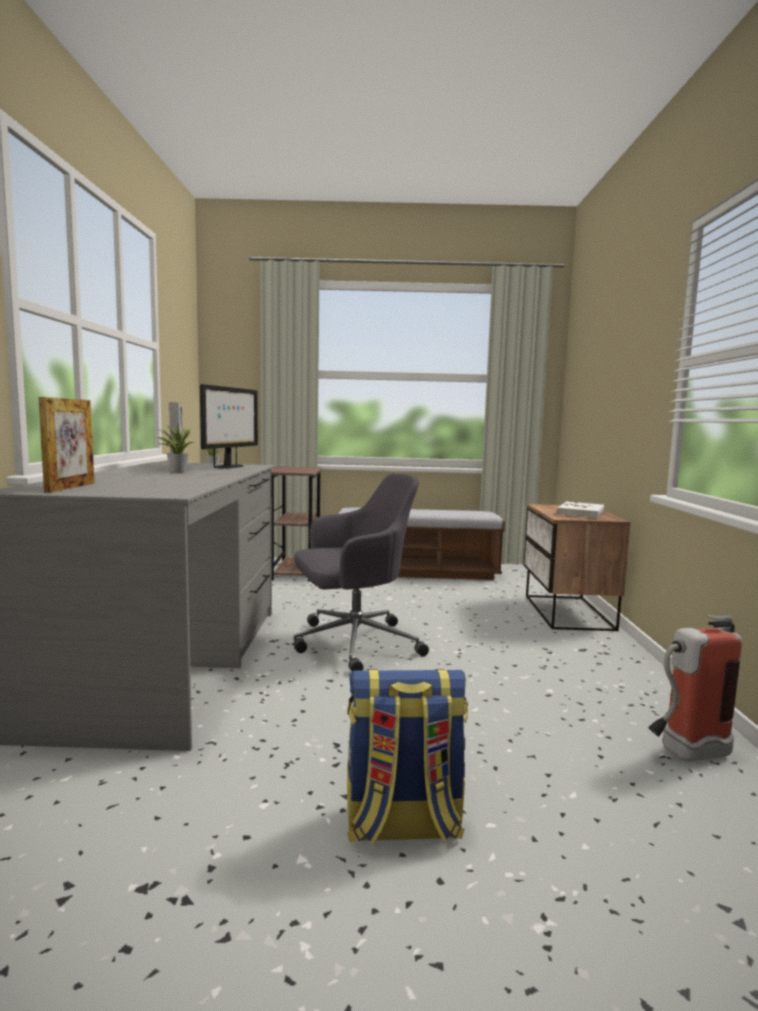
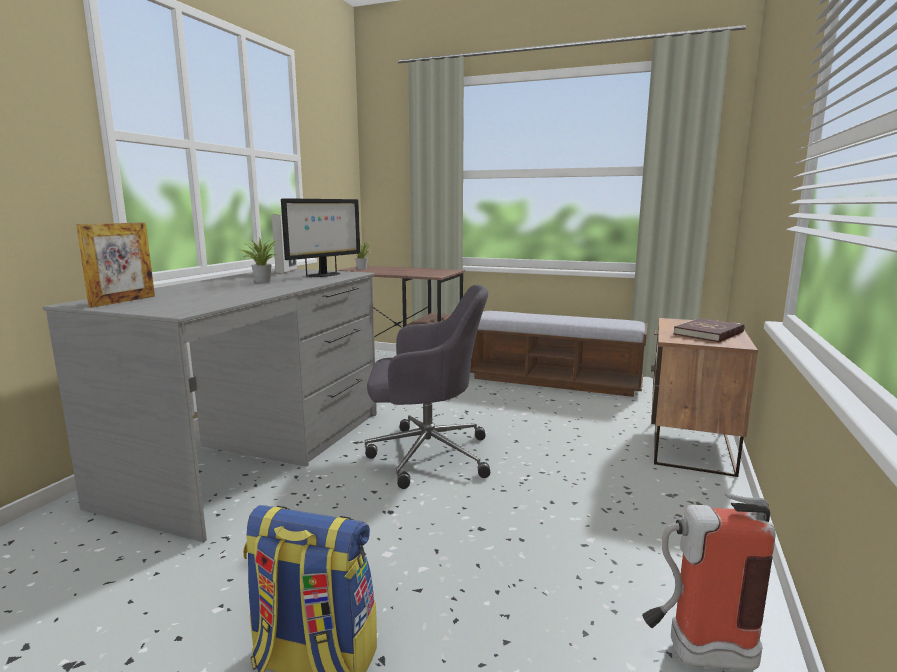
camera: 20 degrees right, 5 degrees up
white book [557,502,604,518] -> red book [673,318,744,342]

